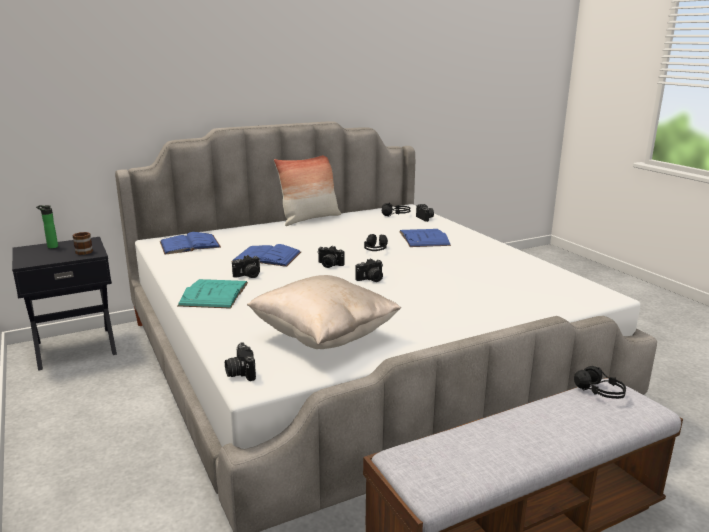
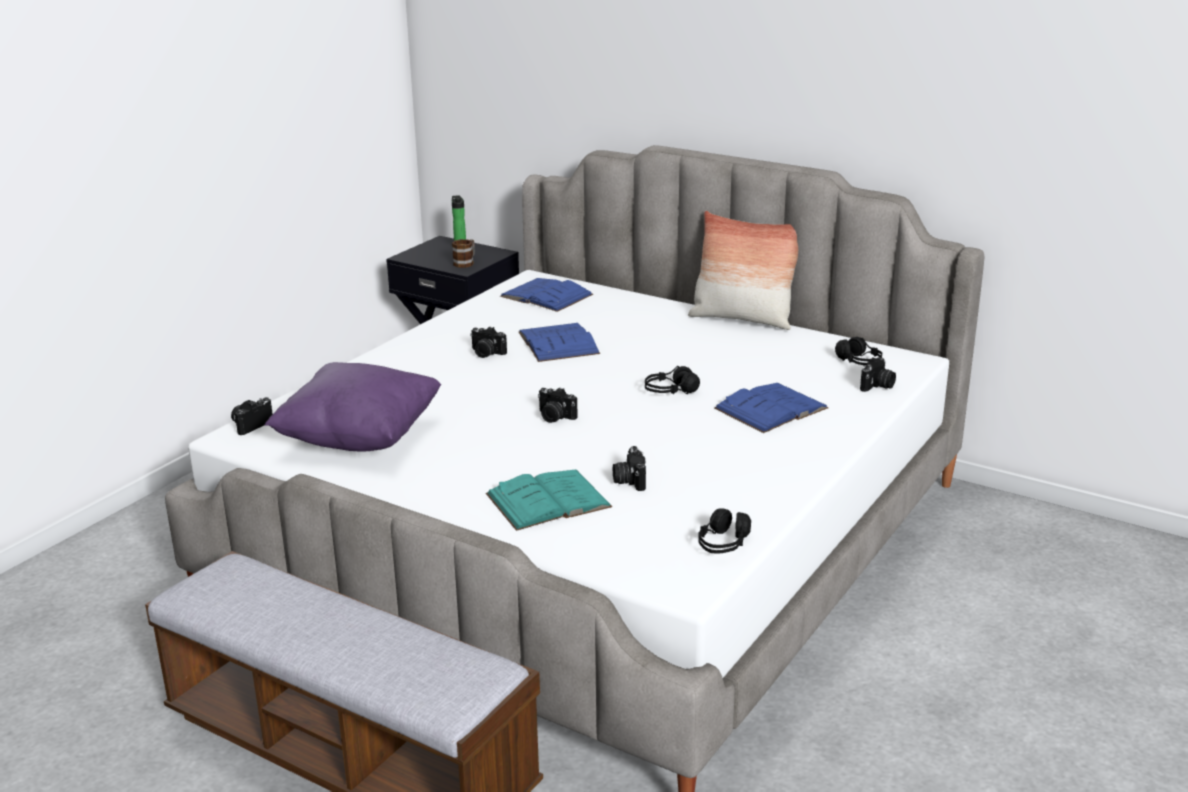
camera: 60 degrees right, 5 degrees up
turquoise book [177,279,248,309] -> turquoise book moved to [486,470,612,531]
beige pillow [247,275,401,349] -> purple pillow [265,362,441,452]
camera [318,246,344,268] -> camera moved to [613,446,646,491]
black headphones [574,366,626,399] -> black headphones moved to [698,508,751,554]

